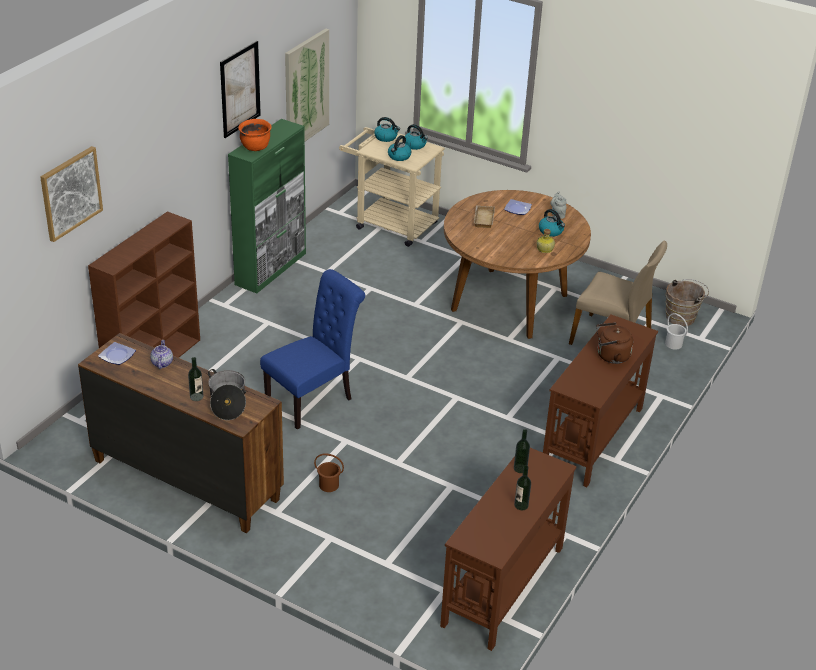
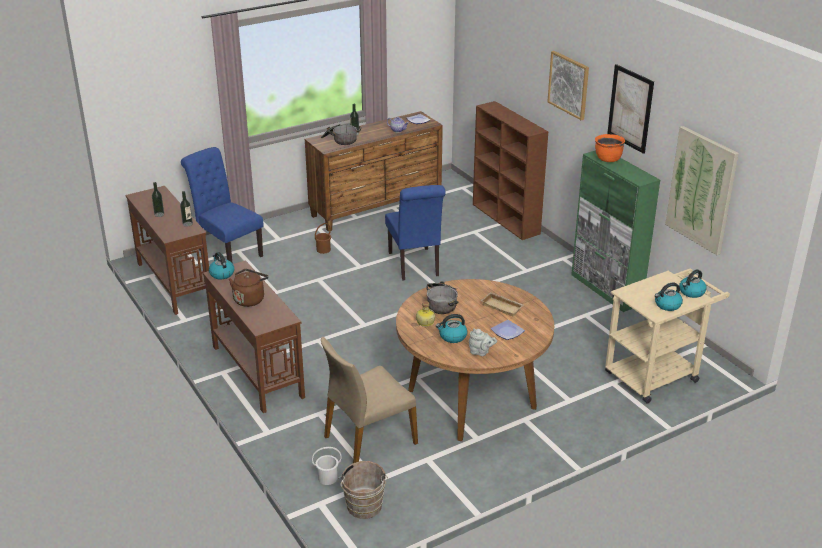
camera: 120 degrees right, 5 degrees down
picture [40,146,103,242] -> picture moved to [547,51,589,120]
kettle [388,135,412,161] -> kettle moved to [209,252,234,279]
none -> blue chair [181,147,263,262]
none -> cooking pot [426,282,458,314]

